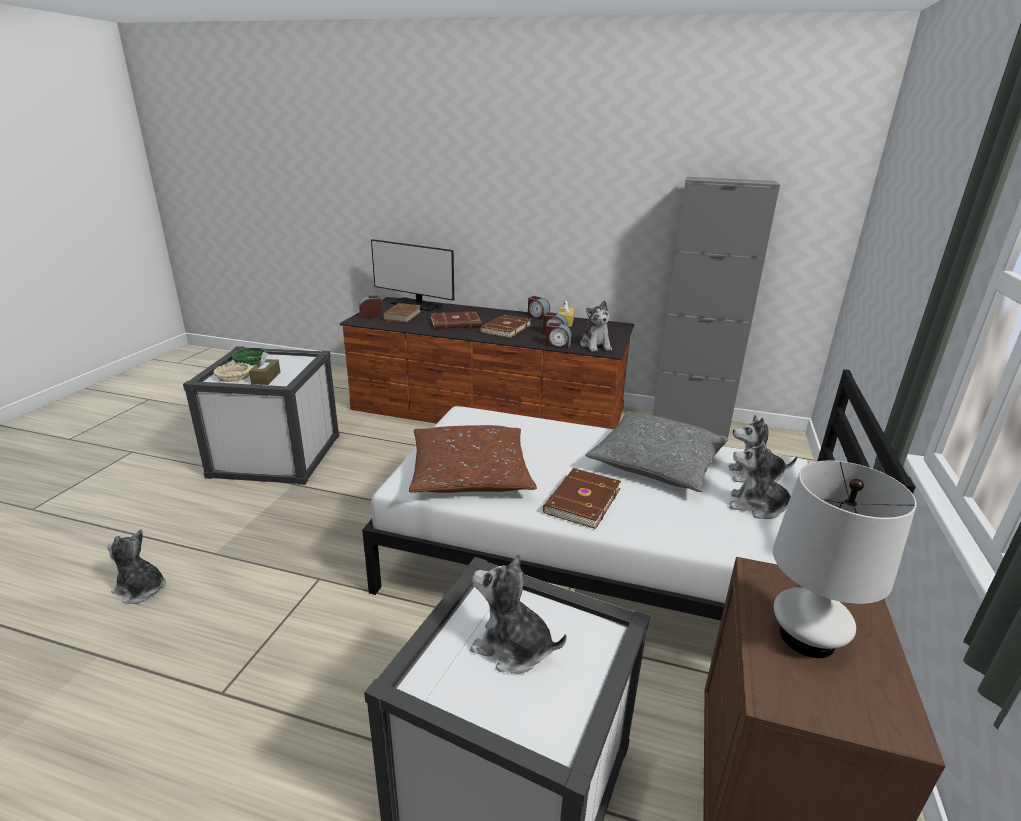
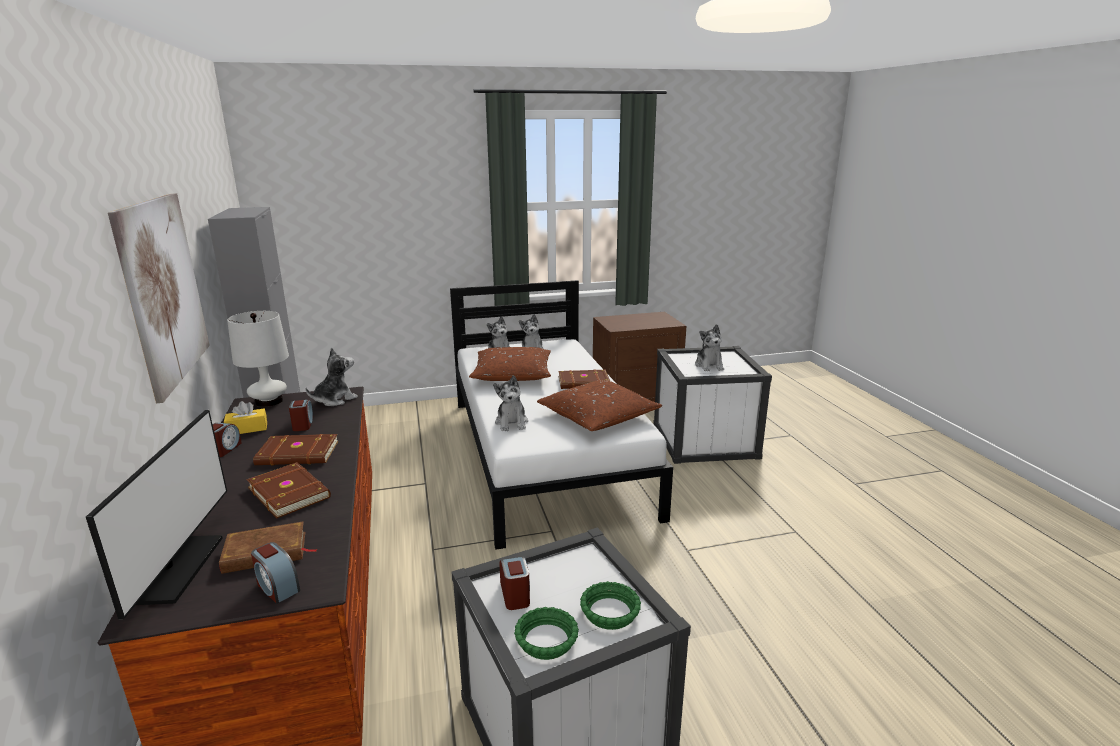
camera: 120 degrees left, 5 degrees down
plush toy [108,529,166,604] -> plush toy moved to [493,375,528,431]
beige bowl [213,362,252,382] -> green bowl [580,581,641,630]
brown tissue box [249,352,280,385] -> none
alarm clock [545,322,571,349] -> alarm clock moved to [500,557,530,610]
grey pillow [586,411,728,492] -> brown pillow [469,347,551,381]
white table lamp [773,461,917,658] -> white table lamp moved to [227,311,289,407]
none -> picture [108,193,210,403]

